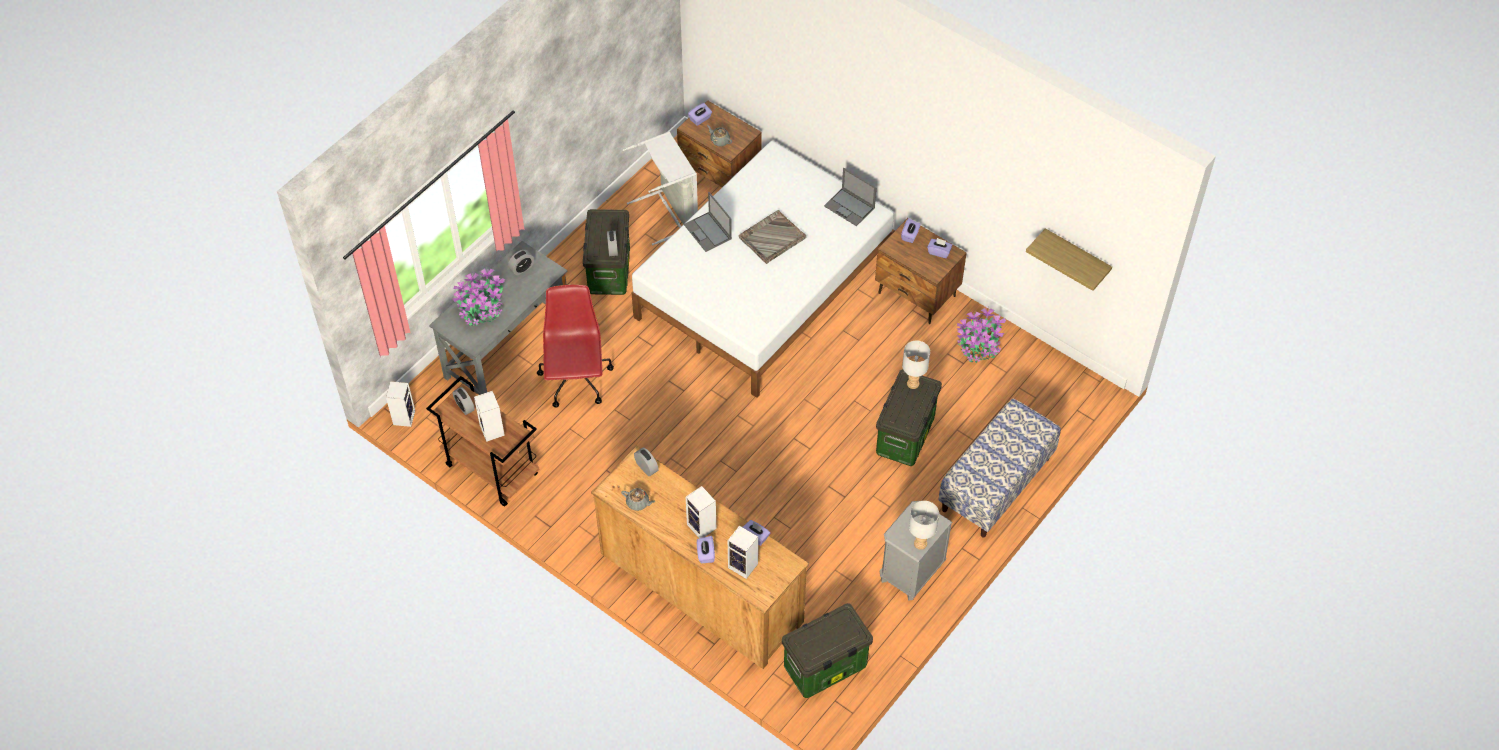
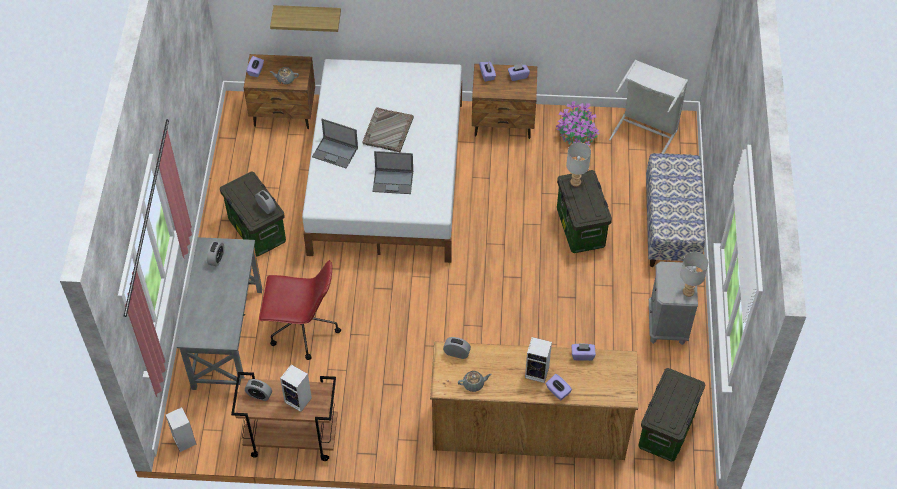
camera: 35 degrees left, 0 degrees up
potted plant [453,268,505,326] -> none
red office chair [537,285,614,408] -> red office chair turned 135 degrees clockwise [259,260,341,360]
grey laundry basket [623,131,698,245] -> grey laundry basket moved to [609,60,688,153]
speaker [728,526,758,579] -> none
laptop [824,168,876,226] -> laptop moved to [372,151,413,194]
shelf [1026,228,1112,291] -> shelf moved to [270,5,341,32]

